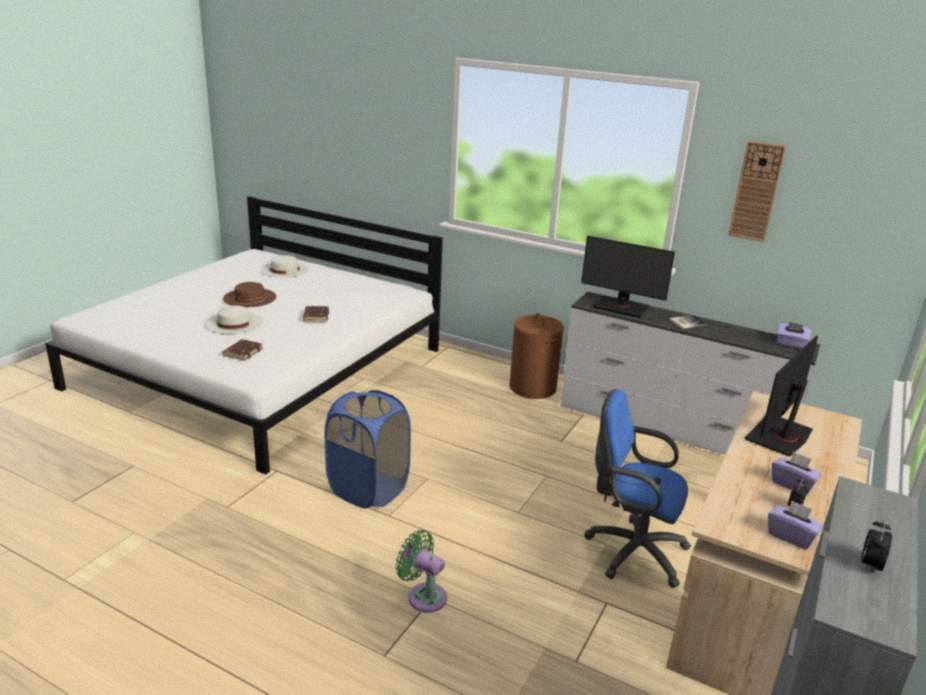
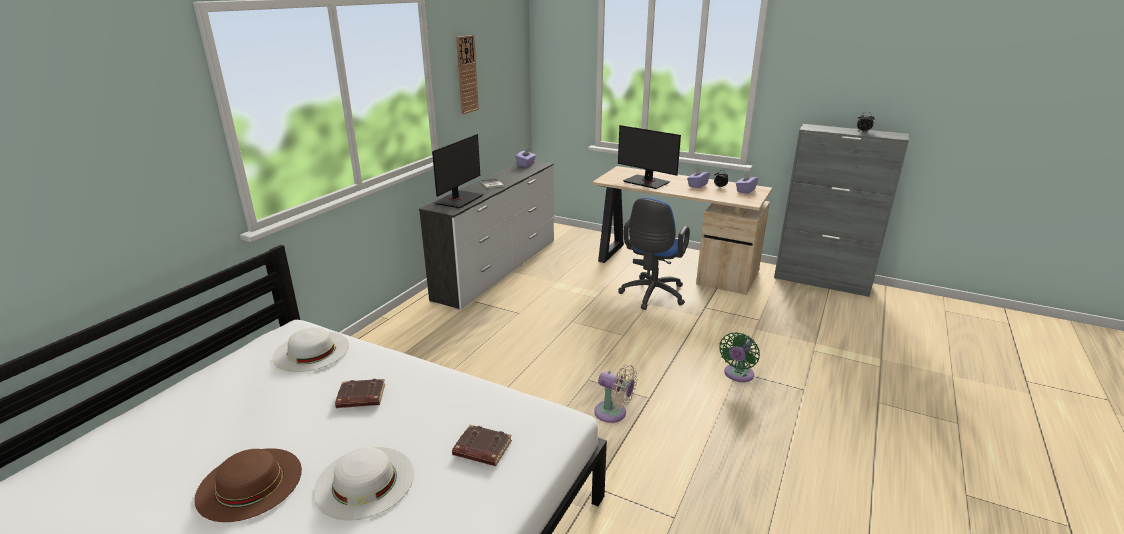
camera: 90 degrees left, 0 degrees up
white hat [261,255,309,277] -> white hat moved to [272,327,349,372]
blue laundry basket [325,390,411,508] -> beige fan [594,365,638,423]
brown laundry basket [509,313,564,399] -> none

